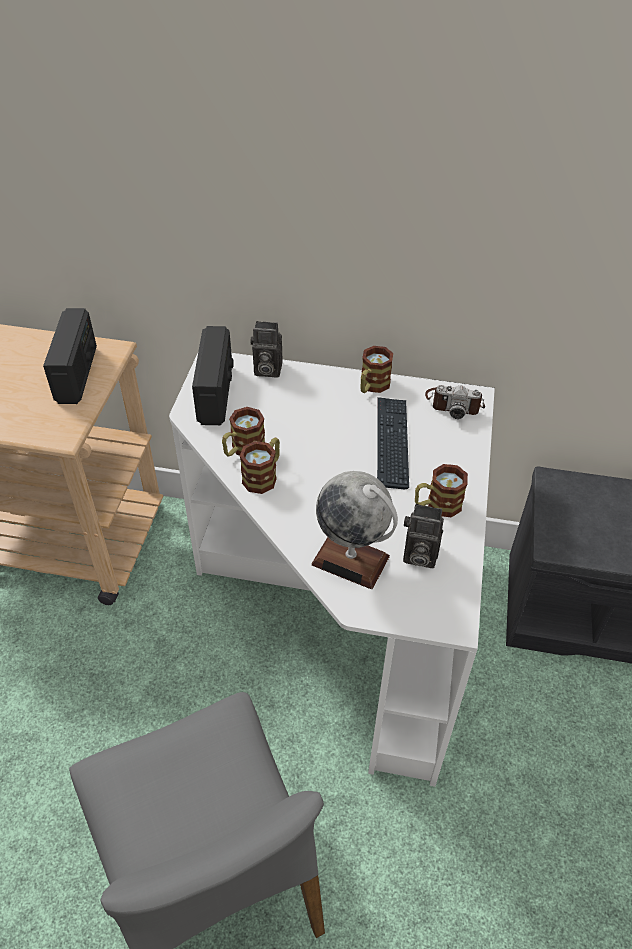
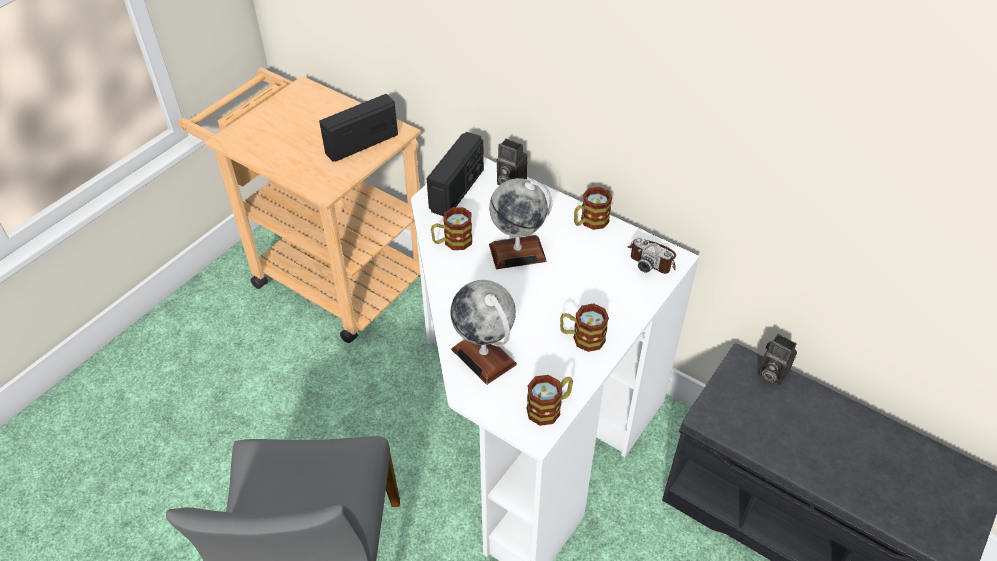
camera: 25 degrees right, 0 degrees up
radio [43,308,97,404] -> radio turned 150 degrees counterclockwise [319,94,398,162]
mug [240,438,280,494] -> mug moved to [527,375,573,426]
keyboard [377,397,409,489] -> none
camera [403,504,444,568] -> camera moved to [758,334,797,386]
none -> globe [489,178,552,269]

